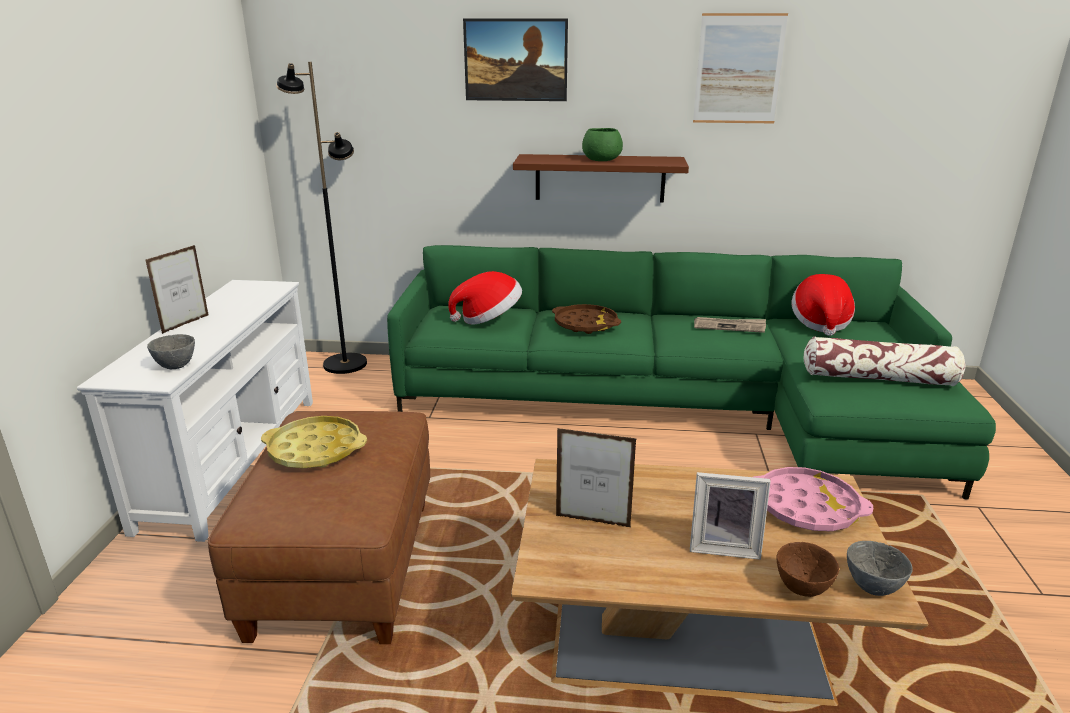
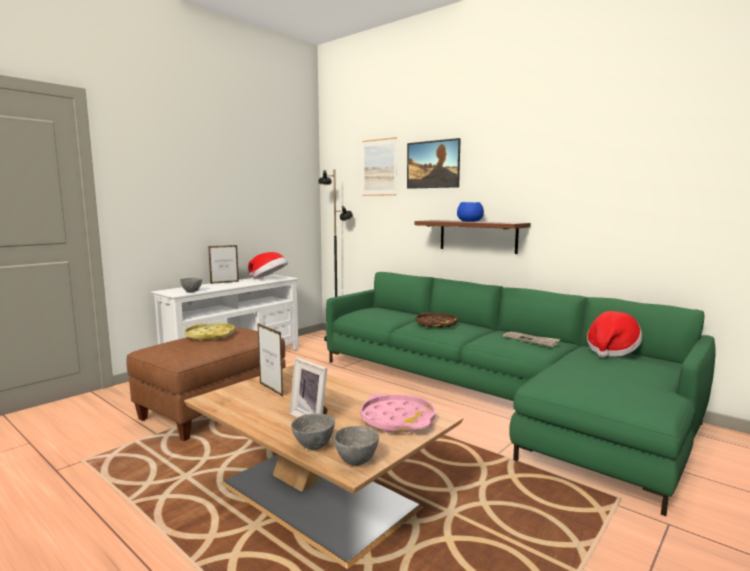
camera: 35 degrees right, 15 degrees down
hat [448,271,522,325] -> hat moved to [248,252,288,279]
green bowl [582,128,623,161] -> blue bowl [457,202,484,222]
picture [693,13,788,123] -> picture moved to [362,137,397,196]
brown bowl [777,542,839,597] -> grey bowl [291,413,335,450]
pillow [804,336,965,386] -> none

